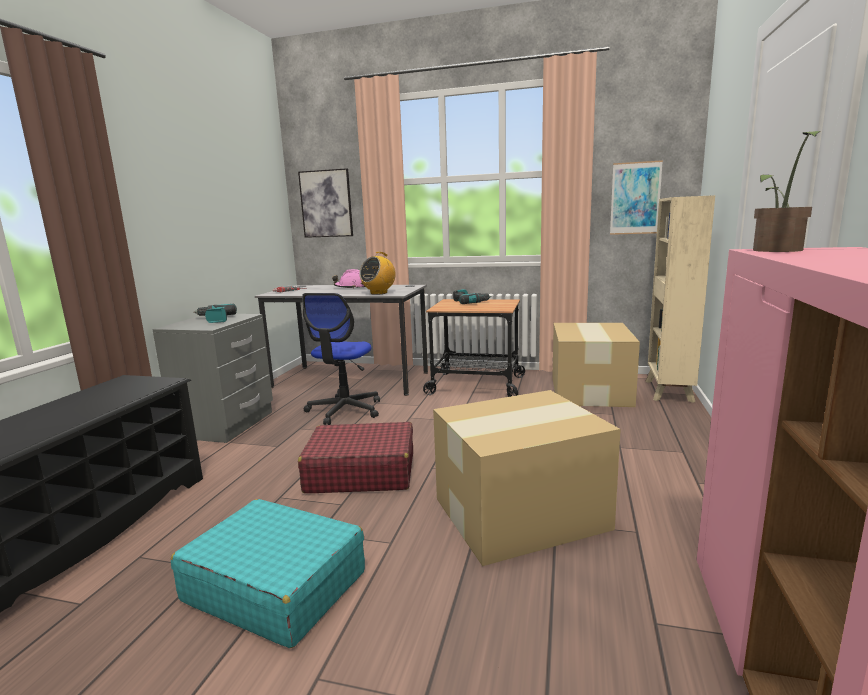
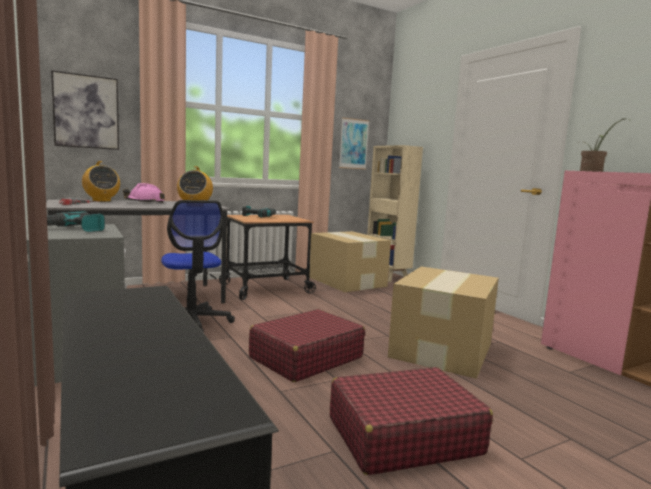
camera: 45 degrees left, 5 degrees down
turquoise suitcase [171,499,365,648] -> red suitcase [330,367,493,475]
none -> radio [82,161,120,202]

